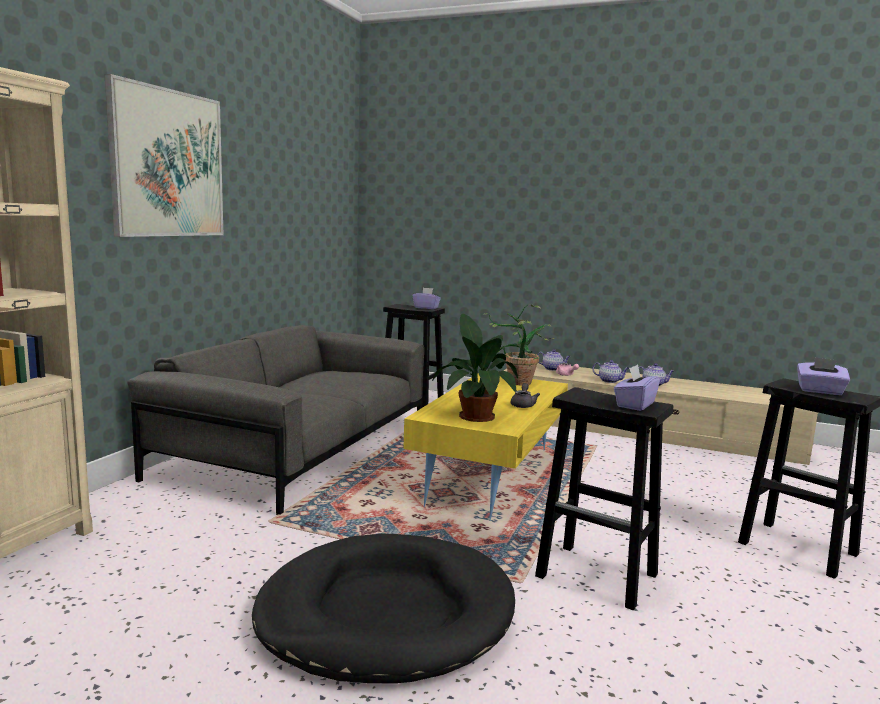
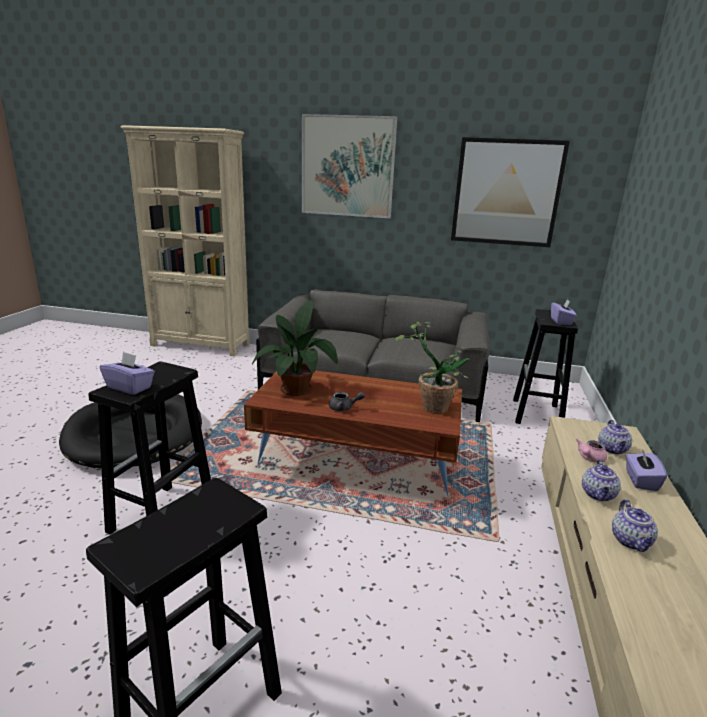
camera: 80 degrees right, 10 degrees up
yellow coffee table [403,373,568,521] -> brown coffee table [244,370,462,496]
purple tissue box [797,357,850,395] -> purple tissue box moved to [626,449,667,491]
none -> picture [451,137,570,247]

